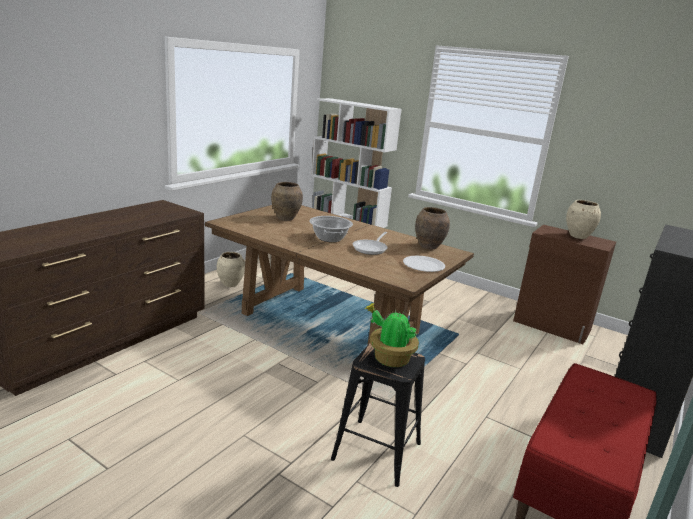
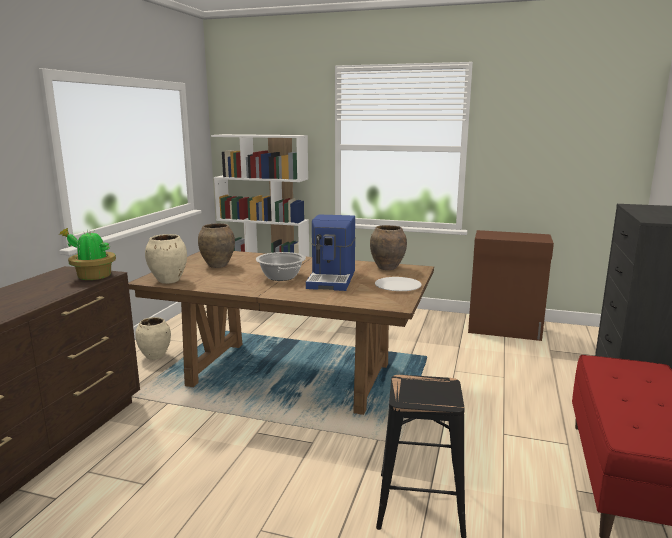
camera: 15 degrees left, 5 degrees down
frying pan [353,232,388,255] -> coffee machine [306,215,356,291]
potted plant [365,302,419,367] -> potted plant moved to [59,228,116,280]
beige vase [566,200,601,239] -> beige vase moved to [145,234,187,284]

